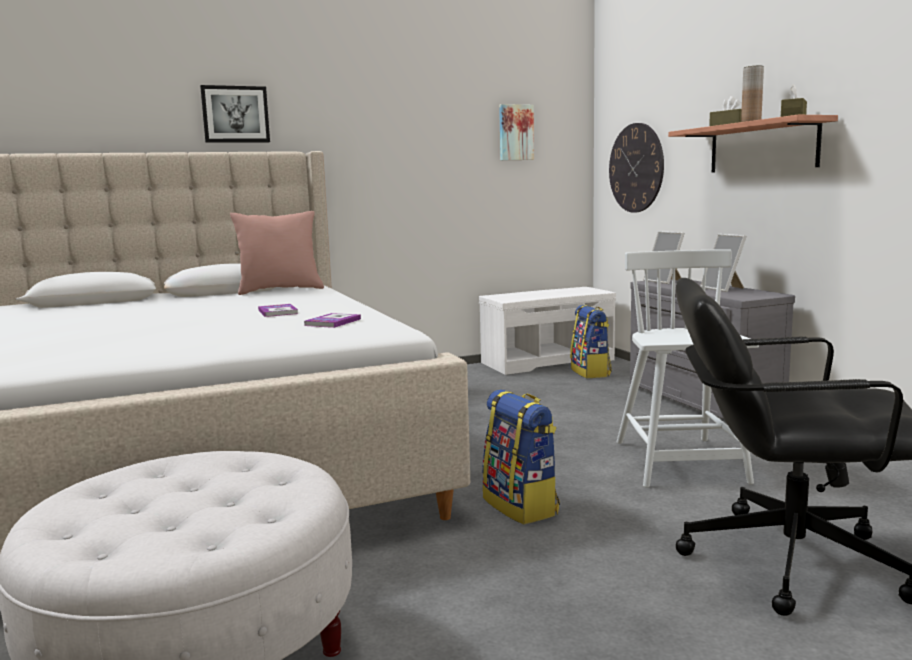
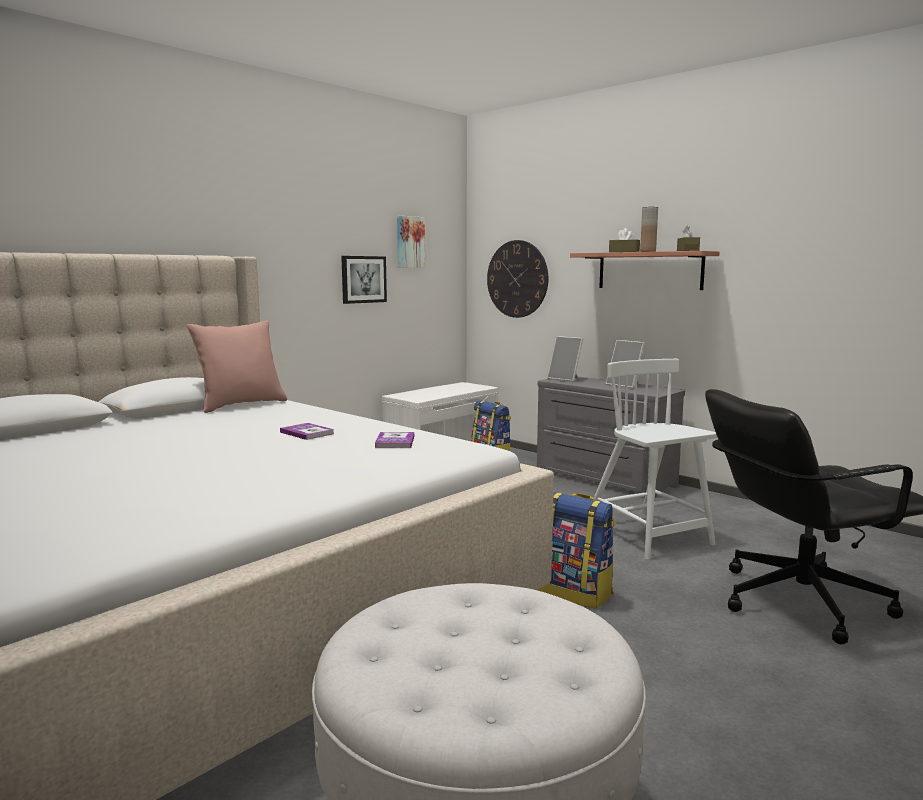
camera: 25 degrees left, 0 degrees up
picture [200,85,270,143] -> picture moved to [341,256,387,304]

